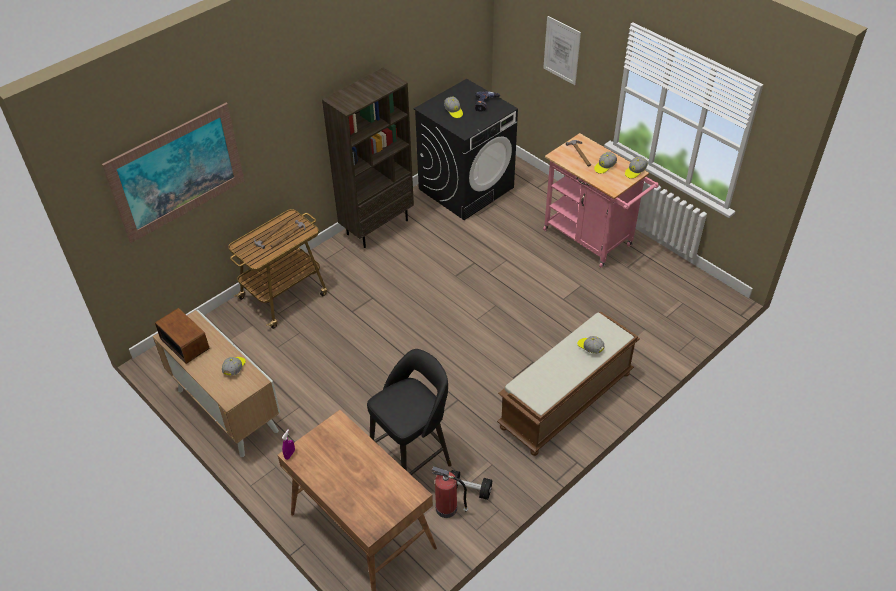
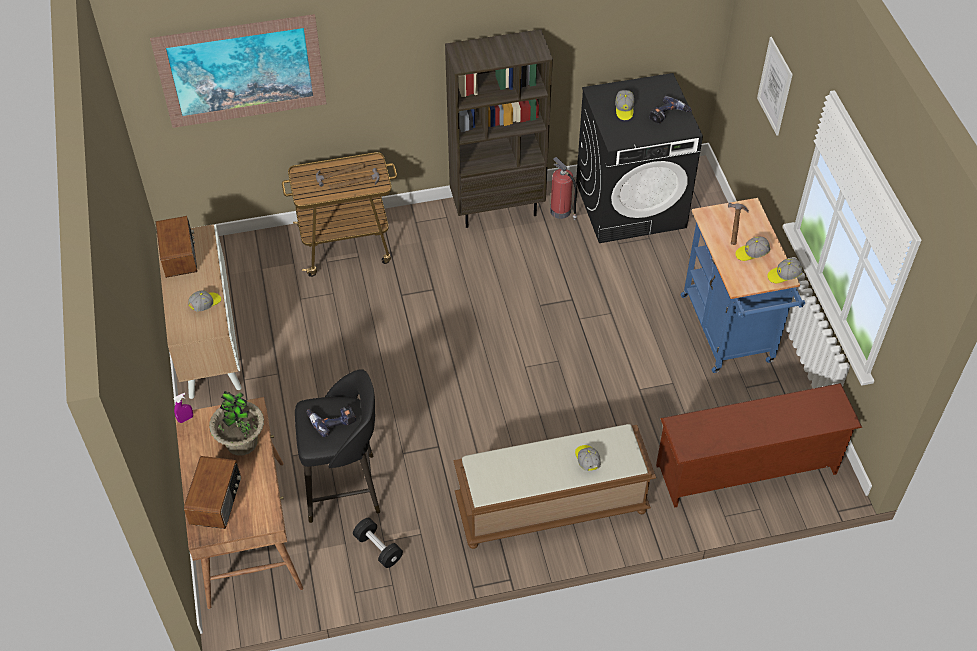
camera: 30 degrees right, 5 degrees up
fire extinguisher [432,466,468,518] -> fire extinguisher moved to [550,157,577,220]
pink cart [543,133,659,268] -> blue cart [681,198,805,373]
none -> radio [184,456,241,529]
none -> potted plant [209,391,264,456]
none -> power drill [307,406,356,437]
none -> brown shoe rack [656,383,862,508]

